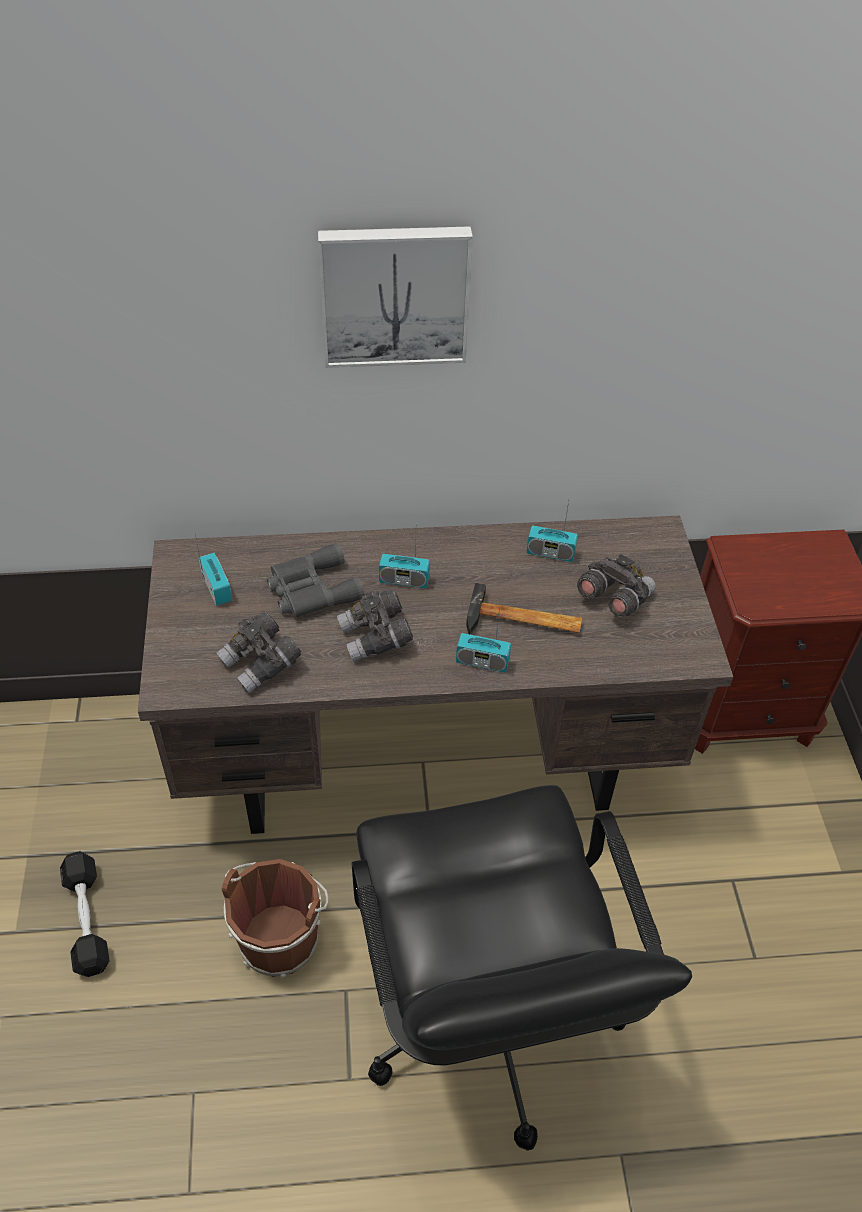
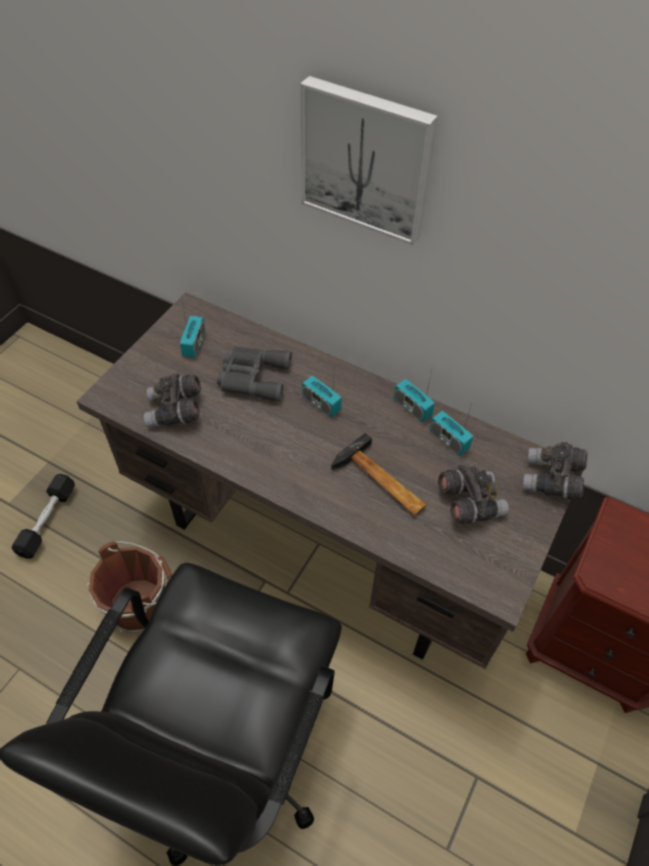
camera: 35 degrees right, 5 degrees up
grey binoculars [337,590,413,662] -> grey binoculars moved to [523,442,587,499]
radio [456,606,511,673] -> radio moved to [394,370,435,422]

